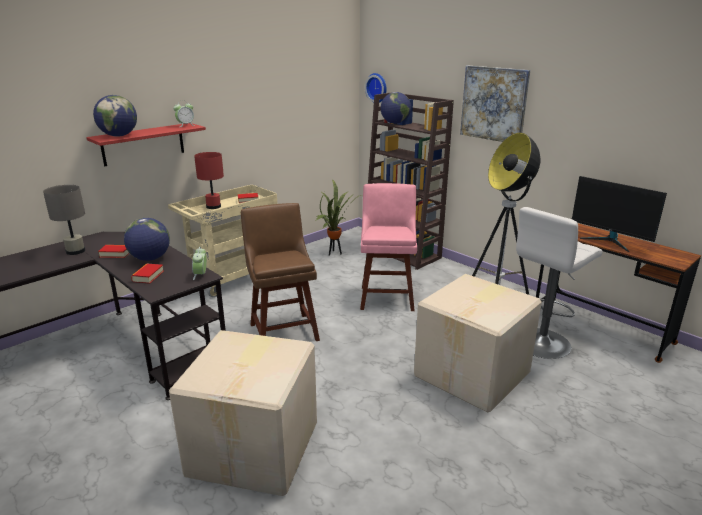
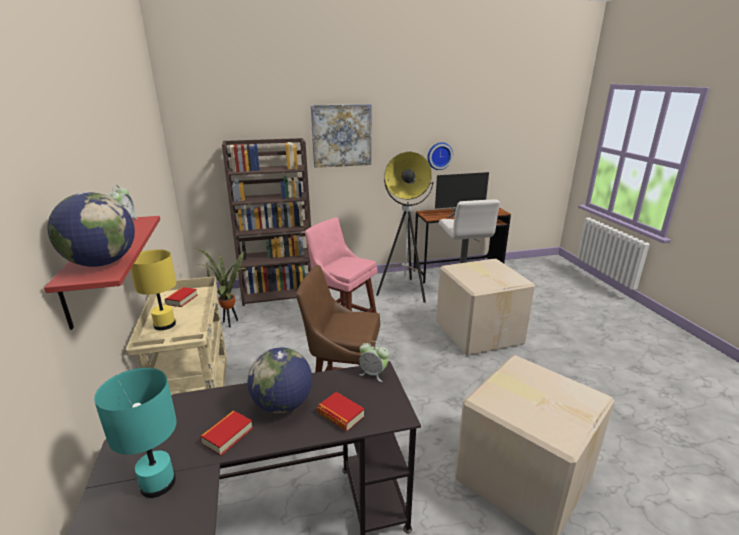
camera: 60 degrees left, 0 degrees up
grey table lamp [43,185,85,255] -> turquoise table lamp [94,368,177,498]
red table lamp [194,152,224,209] -> yellow table lamp [130,249,176,330]
wall clock [365,73,387,103] -> wall clock moved to [427,142,453,170]
globe [381,92,411,124] -> none

